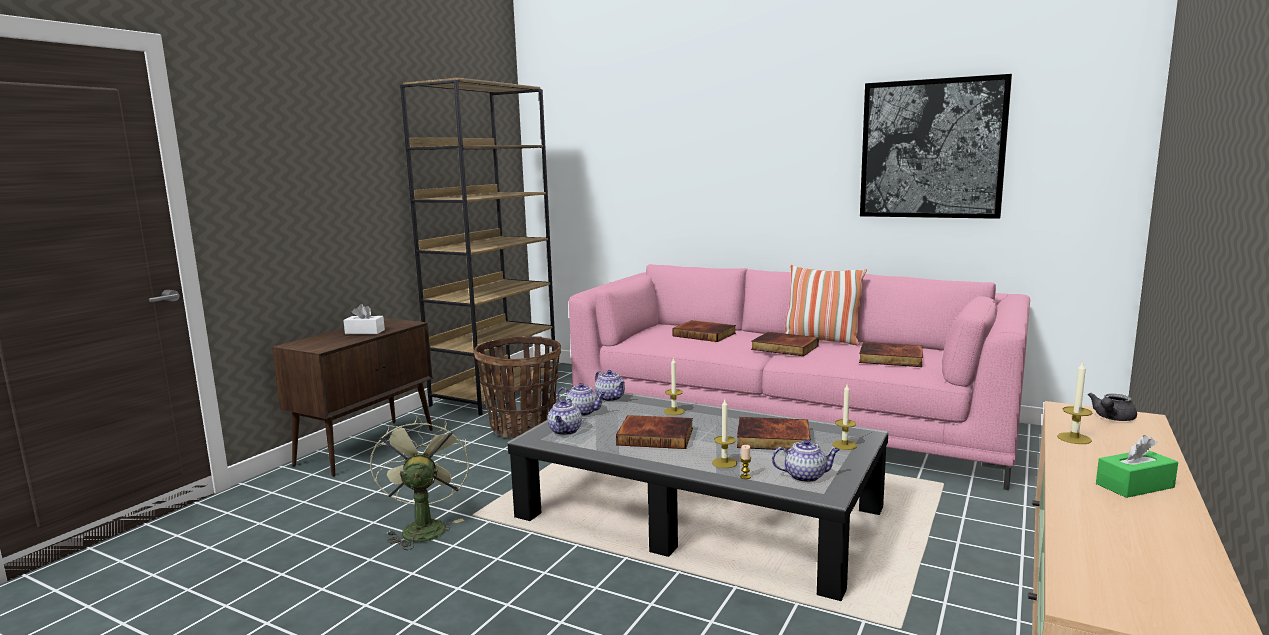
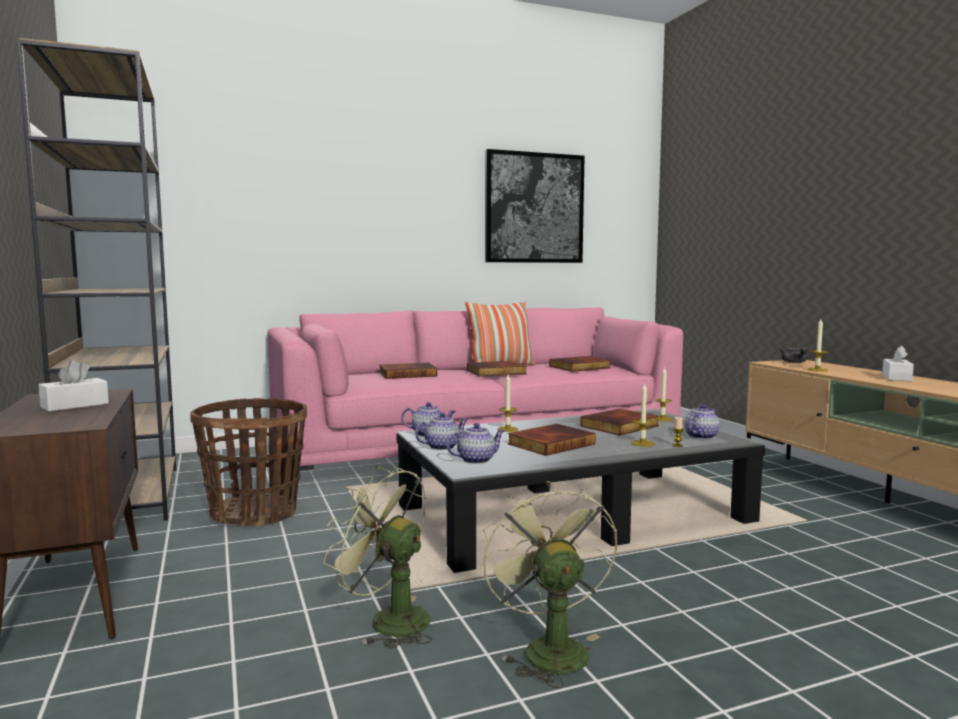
camera: 50 degrees left, 5 degrees down
teapot [548,399,582,435] -> teapot turned 75 degrees counterclockwise [447,423,505,464]
green tissue box [1096,435,1178,498] -> white tissue box [882,345,914,381]
none -> green fan [482,481,617,688]

